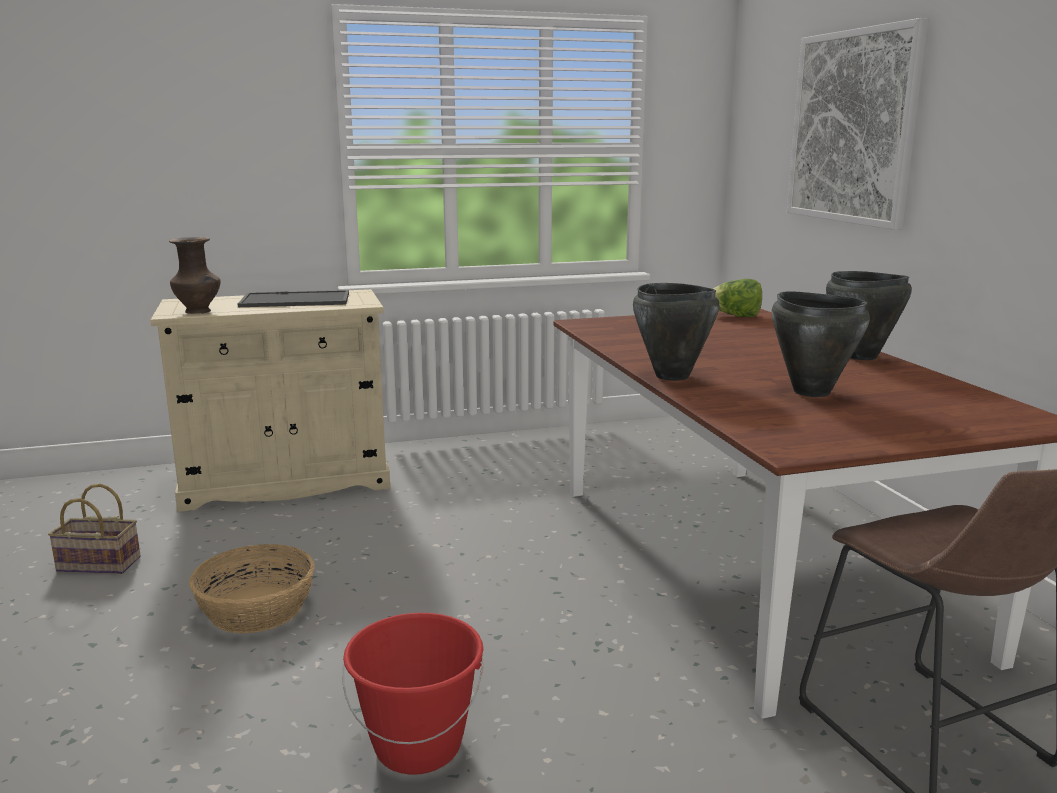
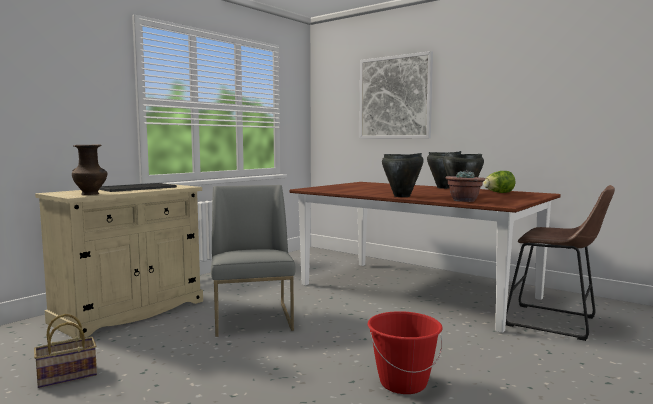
camera: 35 degrees left, 10 degrees down
basket [189,544,315,634] -> none
lettuce [713,279,762,317] -> lettuce moved to [483,171,516,193]
none -> grey chair [211,185,296,337]
none -> potted plant [446,170,485,202]

